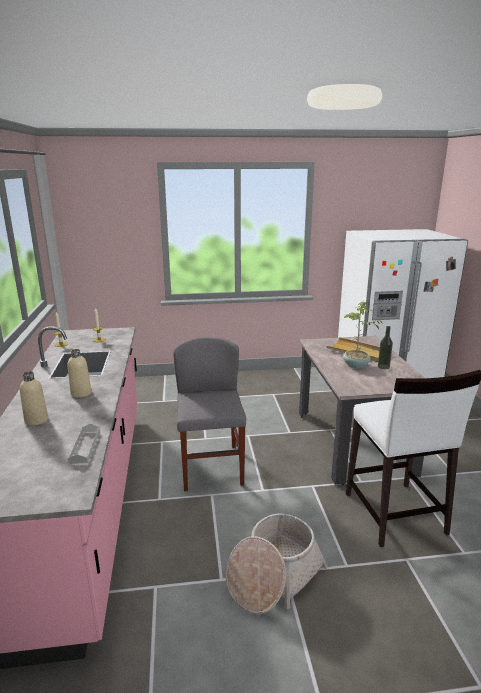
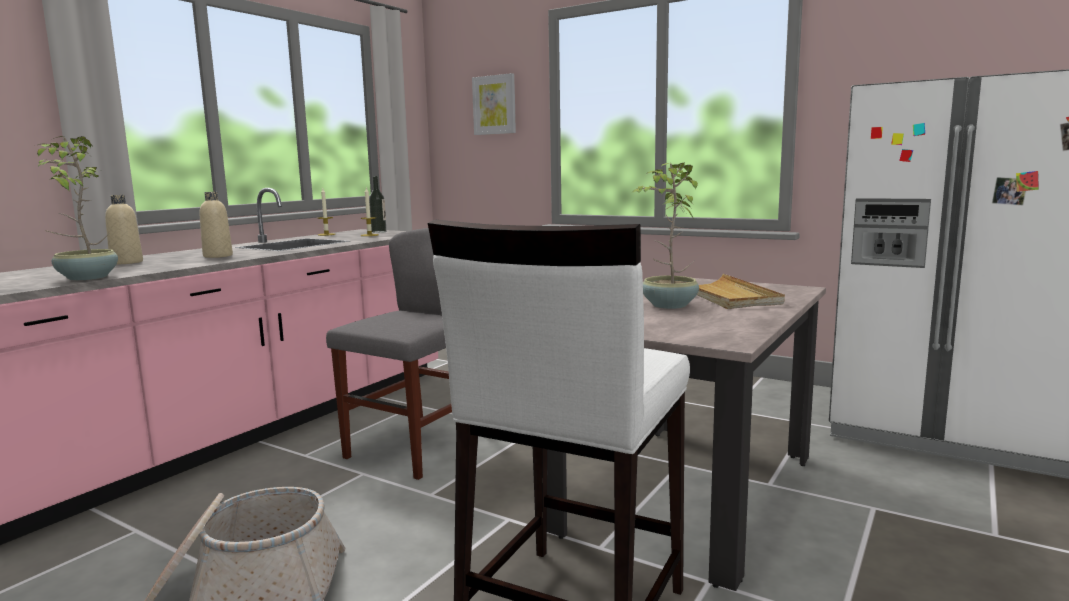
camera: 40 degrees right, 10 degrees down
grey tray [68,424,100,464] -> potted plant [37,136,118,280]
bottle [378,326,393,369] -> bottle moved to [369,176,387,233]
none -> picture [472,73,516,135]

